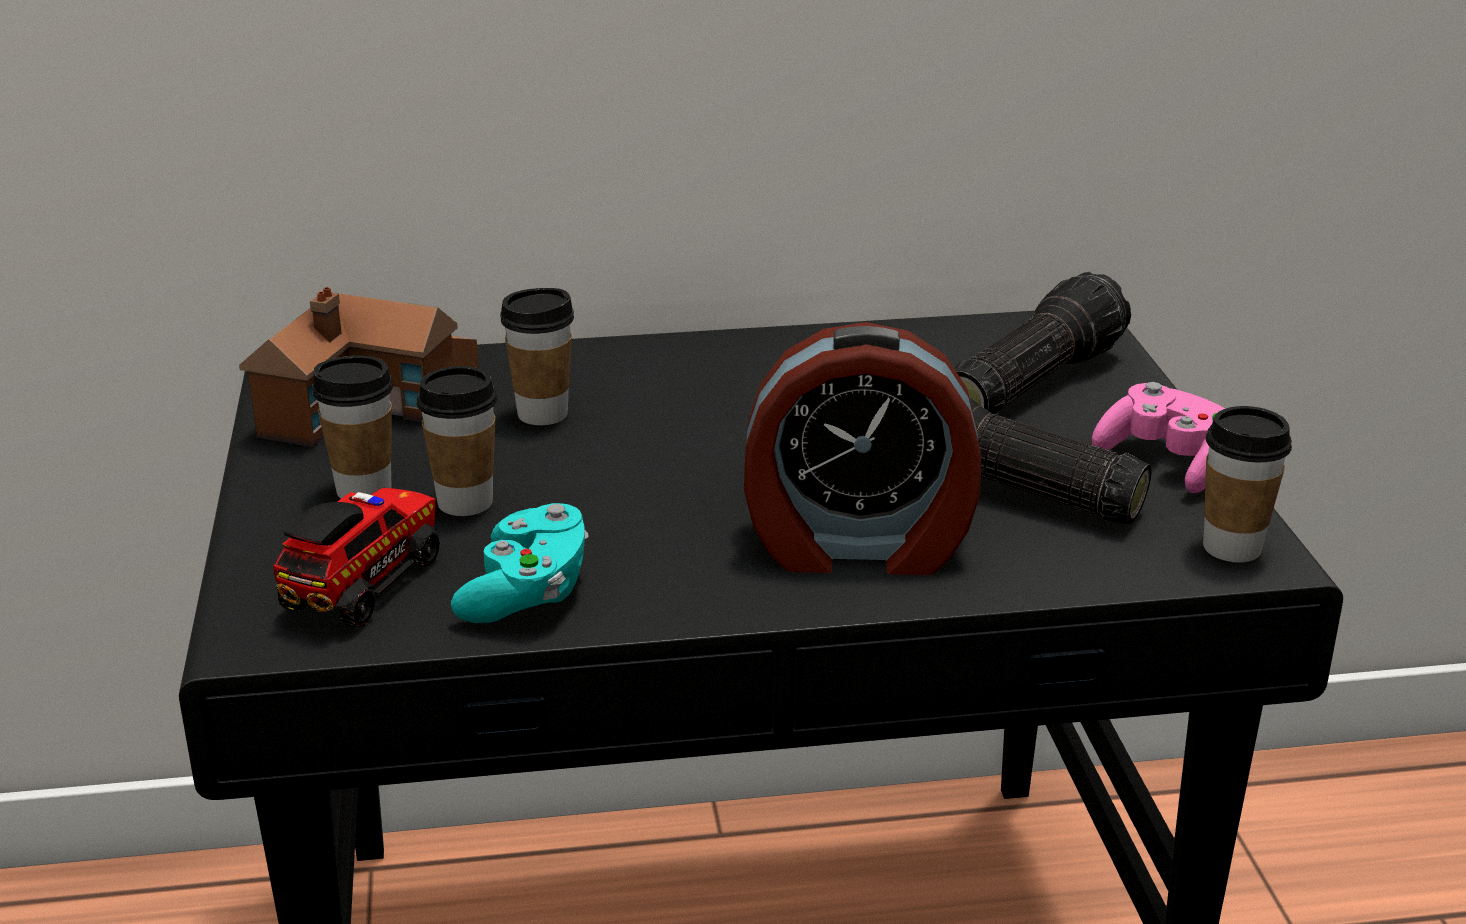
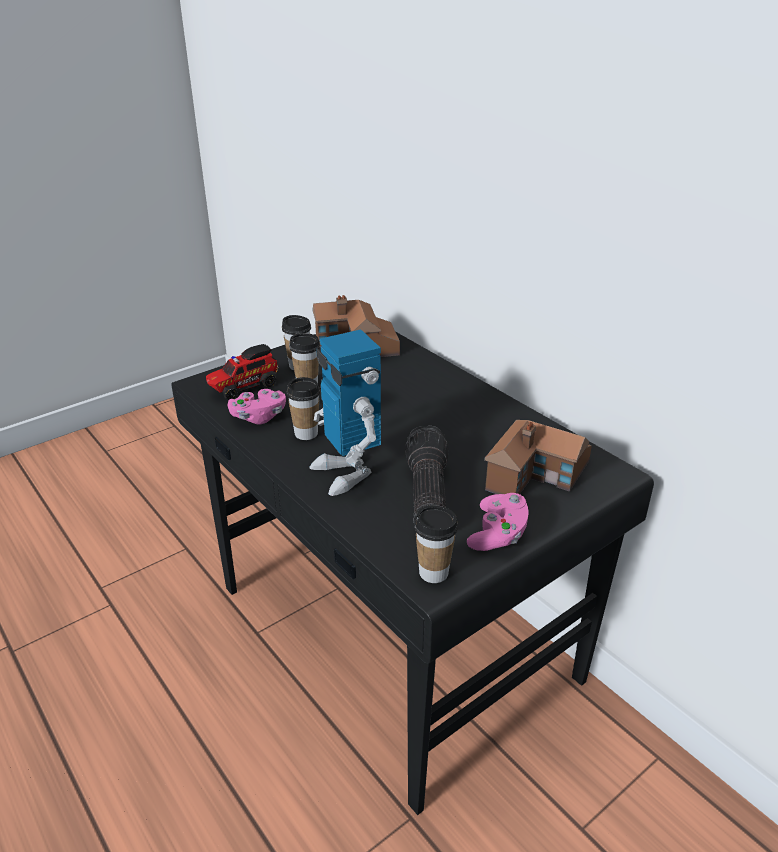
camera: 60 degrees right, 5 degrees up
toy truck [273,488,440,628] -> toy truck turned 150 degrees clockwise [206,344,278,400]
turquoise game controller [451,503,588,623] -> pink game controller [228,389,286,424]
cup [500,288,574,426] -> cup moved to [286,377,320,440]
alarm clock [744,322,981,575] -> toy robot [310,329,381,496]
flashlight [954,272,1131,415] -> toy house [484,420,592,494]

